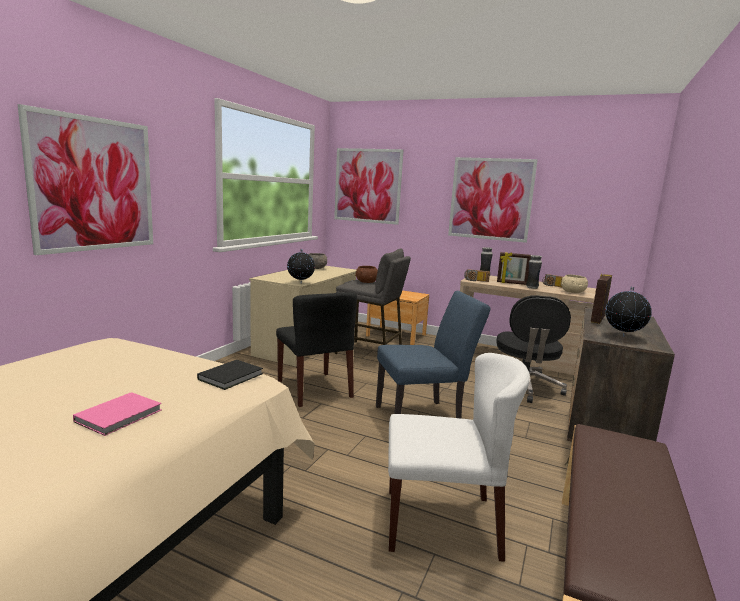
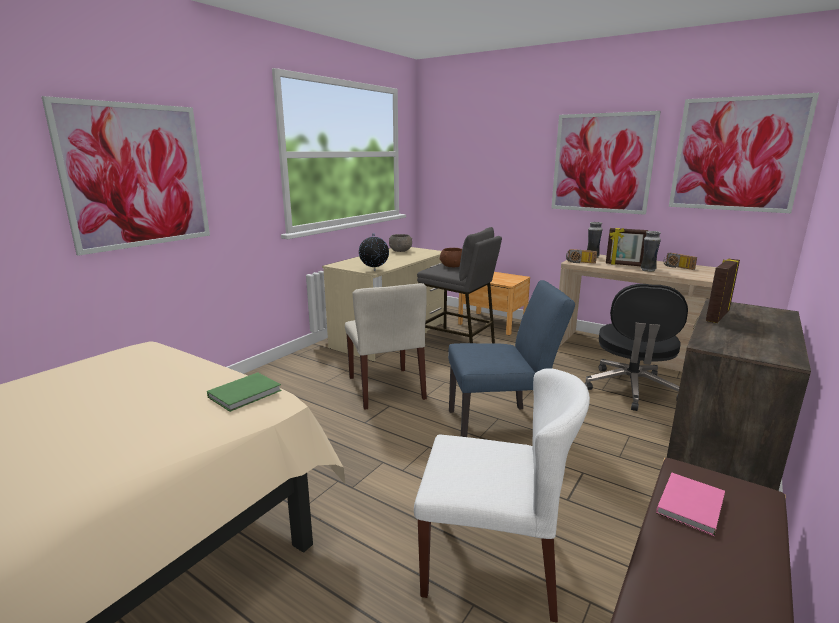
camera: 10 degrees right, 5 degrees up
pink book [73,392,162,436] -> pink book moved to [656,473,725,536]
black book [197,360,263,390] -> green book [207,372,282,412]
black chair [276,292,357,407] -> beige chair [345,283,427,410]
picture [334,148,404,225] -> picture moved to [669,93,819,213]
beige bowl [561,275,588,293] -> none
globe [605,286,652,337] -> none

